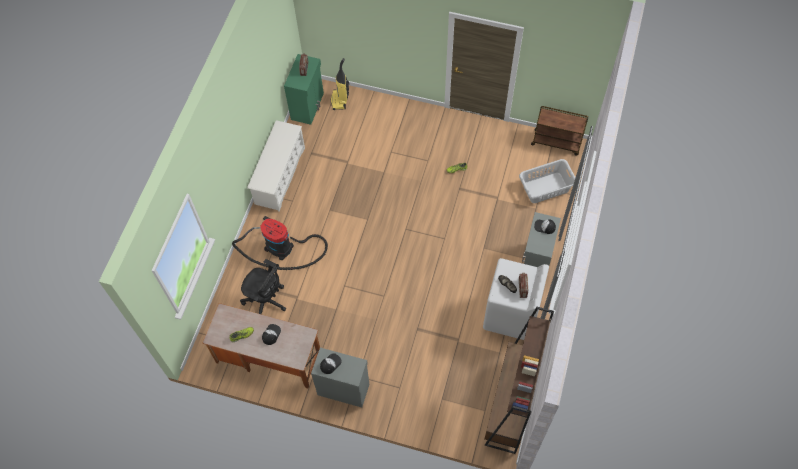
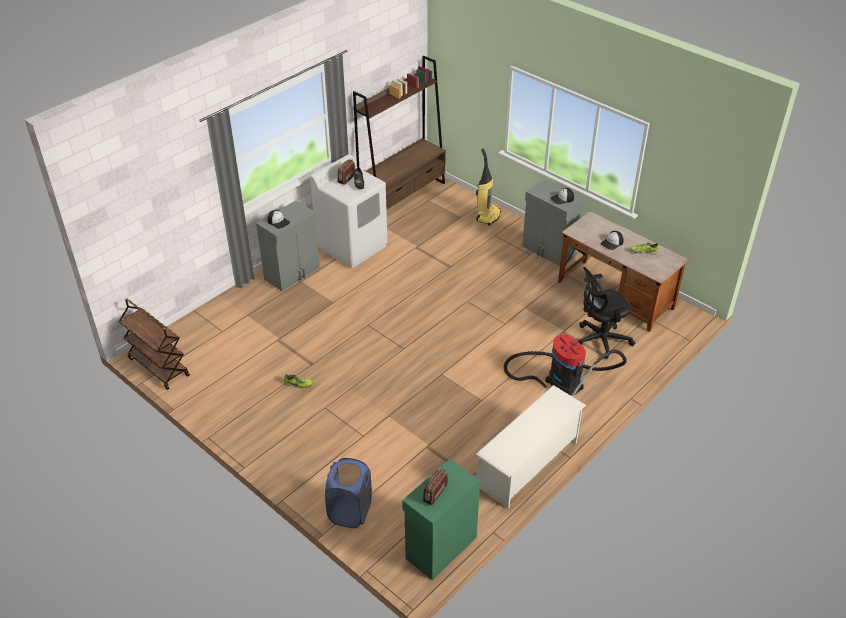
camera: 155 degrees left, 20 degrees down
black office chair [240,259,286,314] -> black office chair turned 75 degrees counterclockwise [578,267,635,359]
vacuum cleaner [331,58,349,110] -> vacuum cleaner moved to [476,149,501,226]
grey laundry basket [519,159,576,203] -> none
none -> blue laundry basket [325,458,372,528]

